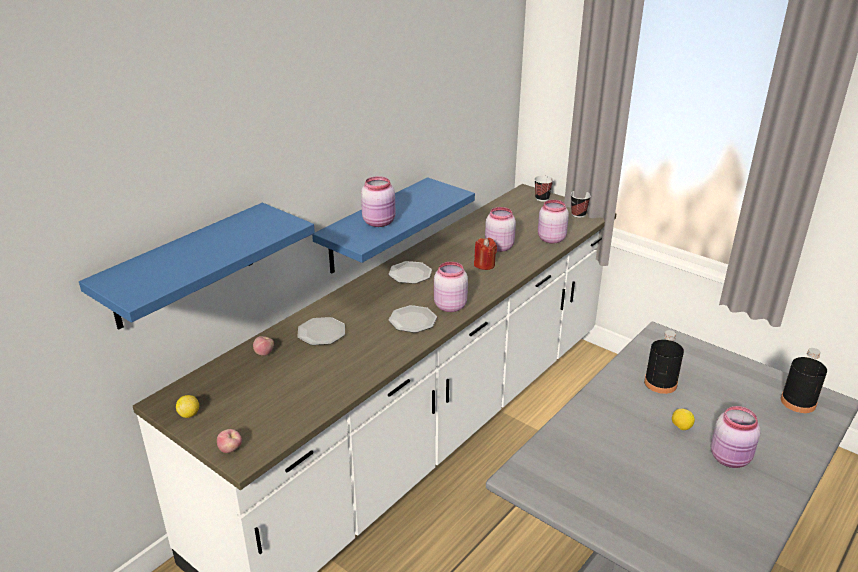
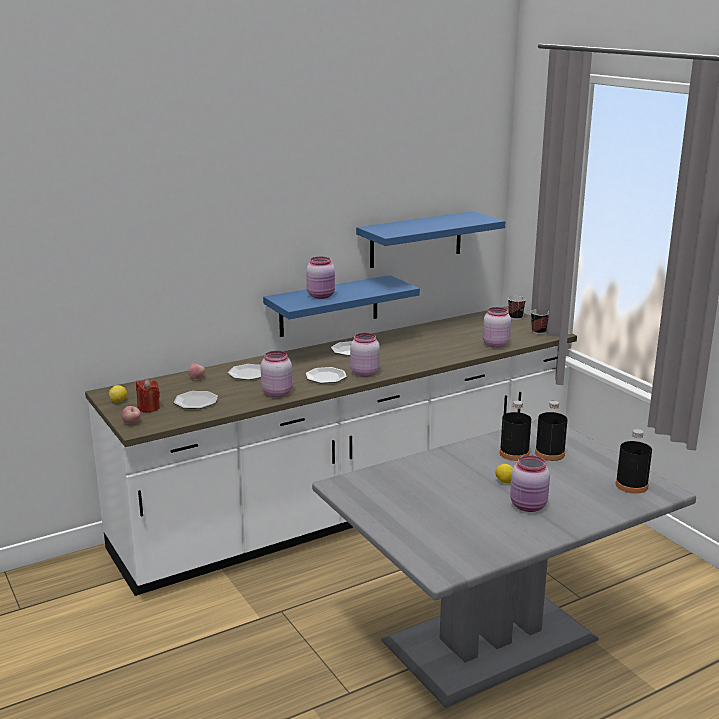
camera: 20 degrees right, 10 degrees down
blue shelf [79,203,315,330] -> blue shelf moved to [356,211,506,268]
red candle [474,238,497,270] -> red candle moved to [136,379,160,412]
pink jar [485,207,516,252] -> pink jar moved to [261,351,293,397]
none -> plate [173,391,218,409]
none -> black bottle [535,401,568,461]

